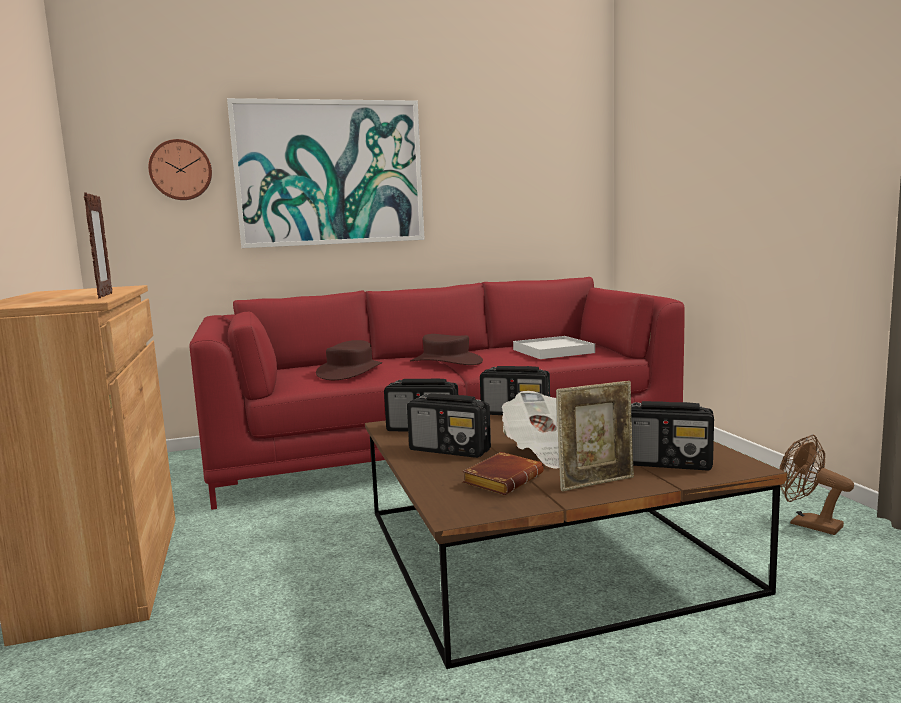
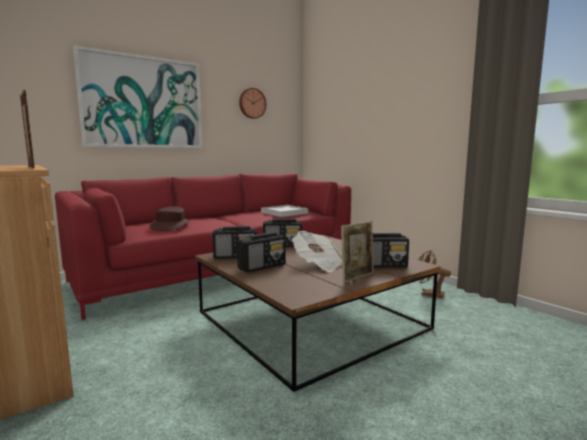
camera: 20 degrees left, 0 degrees up
wall clock [148,139,212,200] -> wall clock moved to [239,88,267,119]
radio [407,393,491,458] -> radio turned 45 degrees counterclockwise [237,232,285,273]
brown hat [410,334,483,365] -> none
brown book [463,452,544,495] -> none

